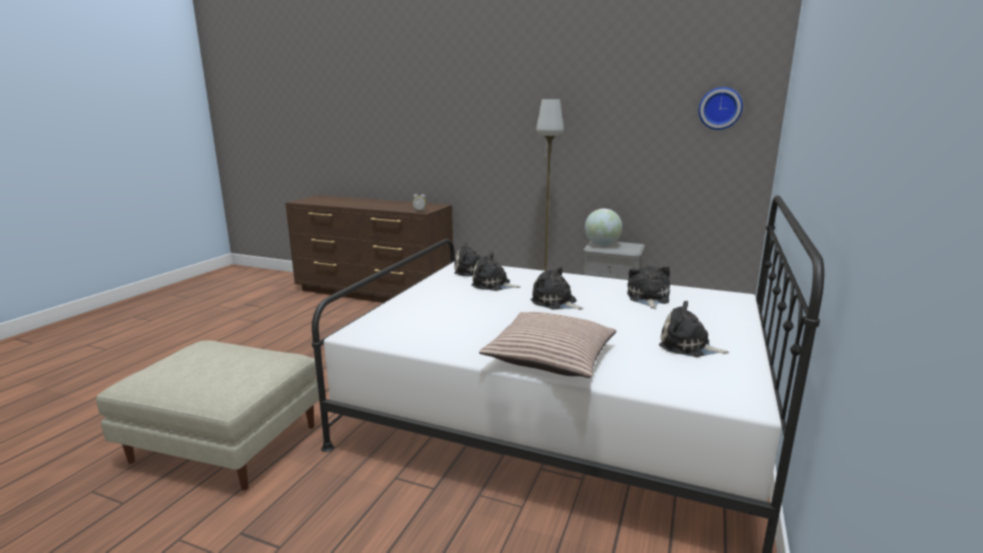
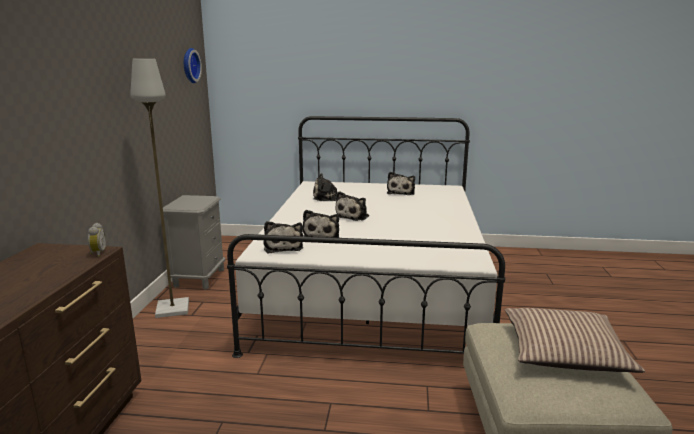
camera: 105 degrees left, 0 degrees up
pillow [479,312,616,378] -> pillow moved to [505,308,645,373]
globe [585,208,622,246] -> none

